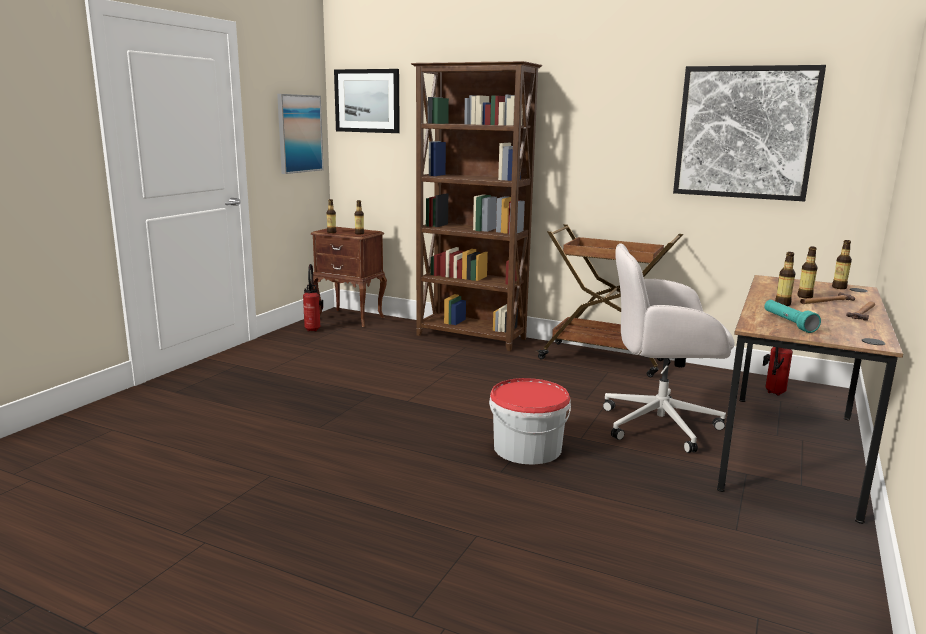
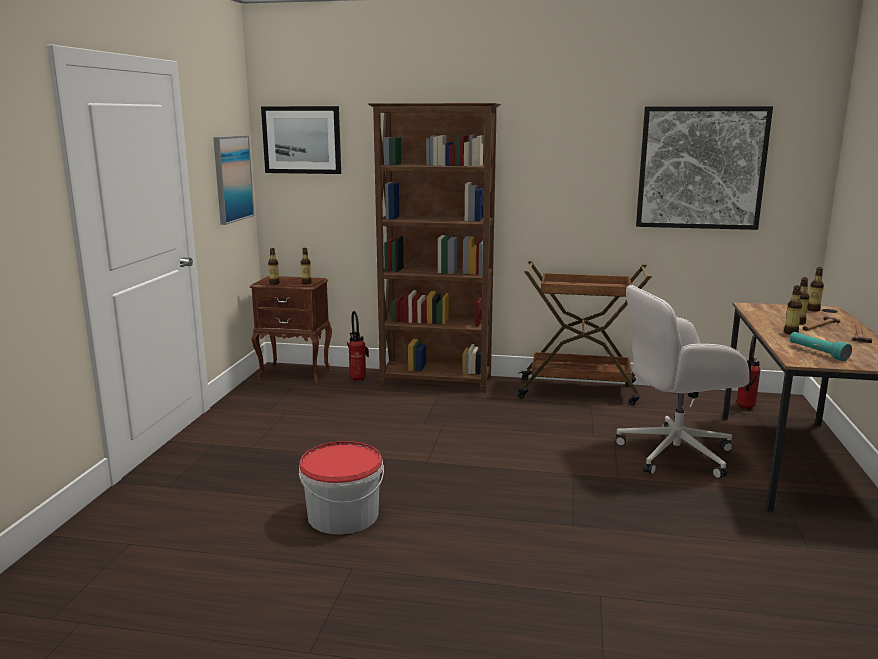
camera: 15 degrees left, 0 degrees up
fire extinguisher [303,264,323,332] -> fire extinguisher moved to [347,311,369,381]
bucket [489,378,571,465] -> bucket moved to [299,441,384,534]

